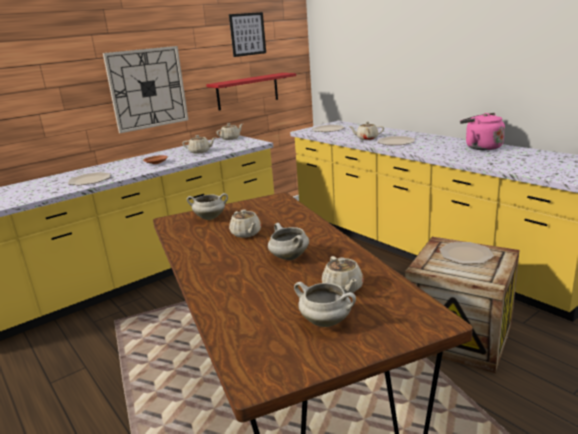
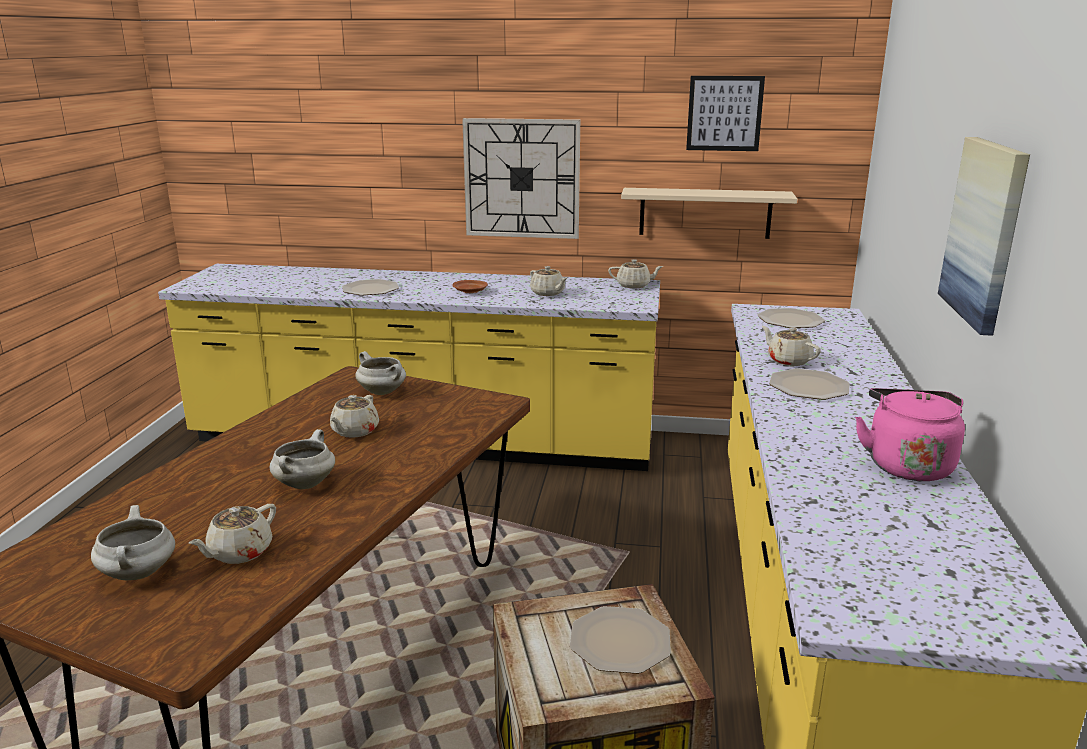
camera: 45 degrees right, 0 degrees up
red shelf [206,73,296,111] -> beige shelf [621,188,797,239]
none -> picture [938,137,1030,336]

